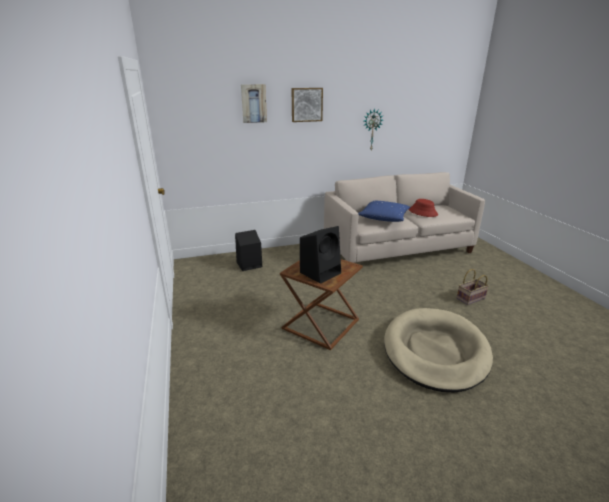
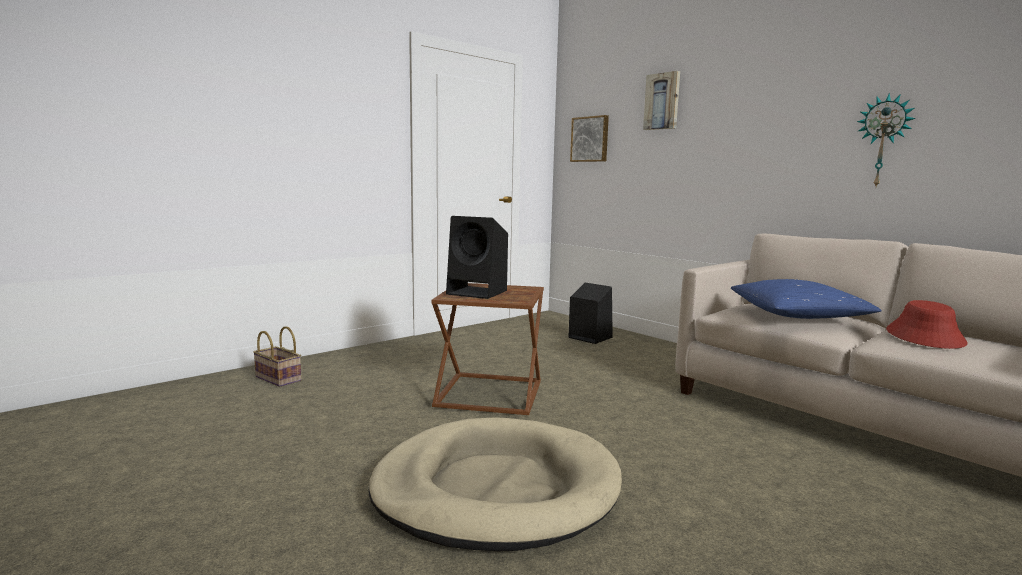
camera: 65 degrees right, 15 degrees down
picture [291,88,323,122] -> picture moved to [570,115,609,162]
basket [457,269,489,305] -> basket moved to [253,326,302,387]

